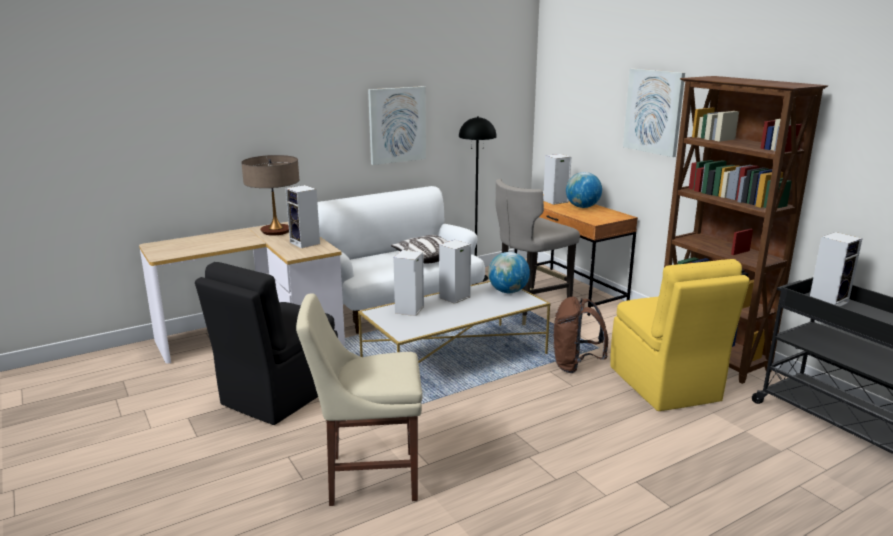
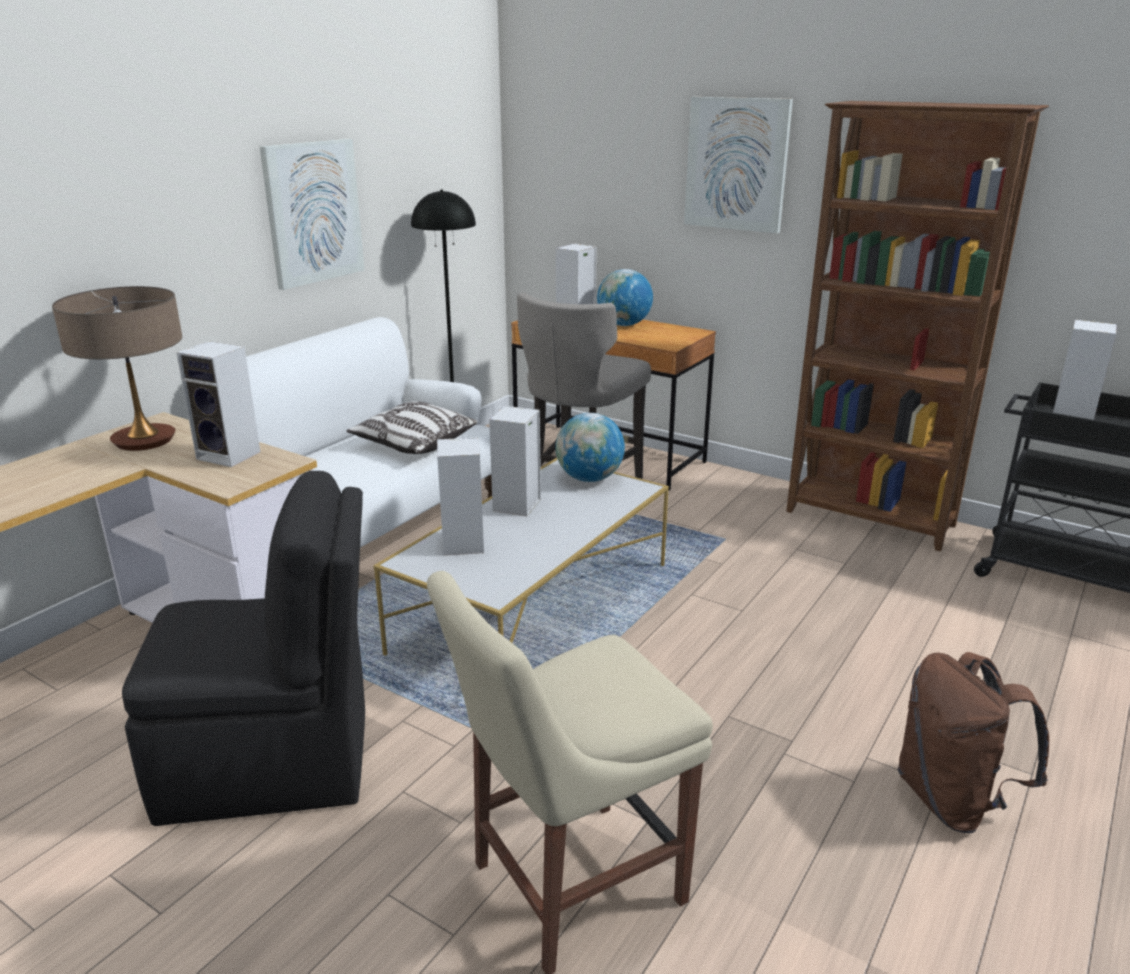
camera: 25 degrees left, 5 degrees up
black chair [195,262,338,425] -> black chair turned 105 degrees counterclockwise [122,471,365,826]
brown backpack [554,297,608,373] -> brown backpack moved to [898,652,1049,833]
yellow chair [610,259,750,411] -> none

